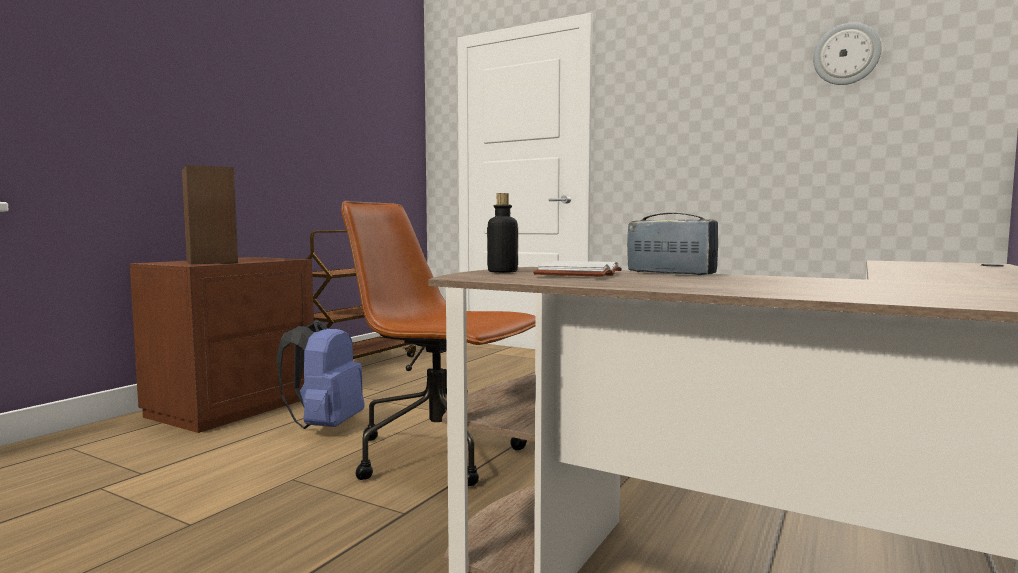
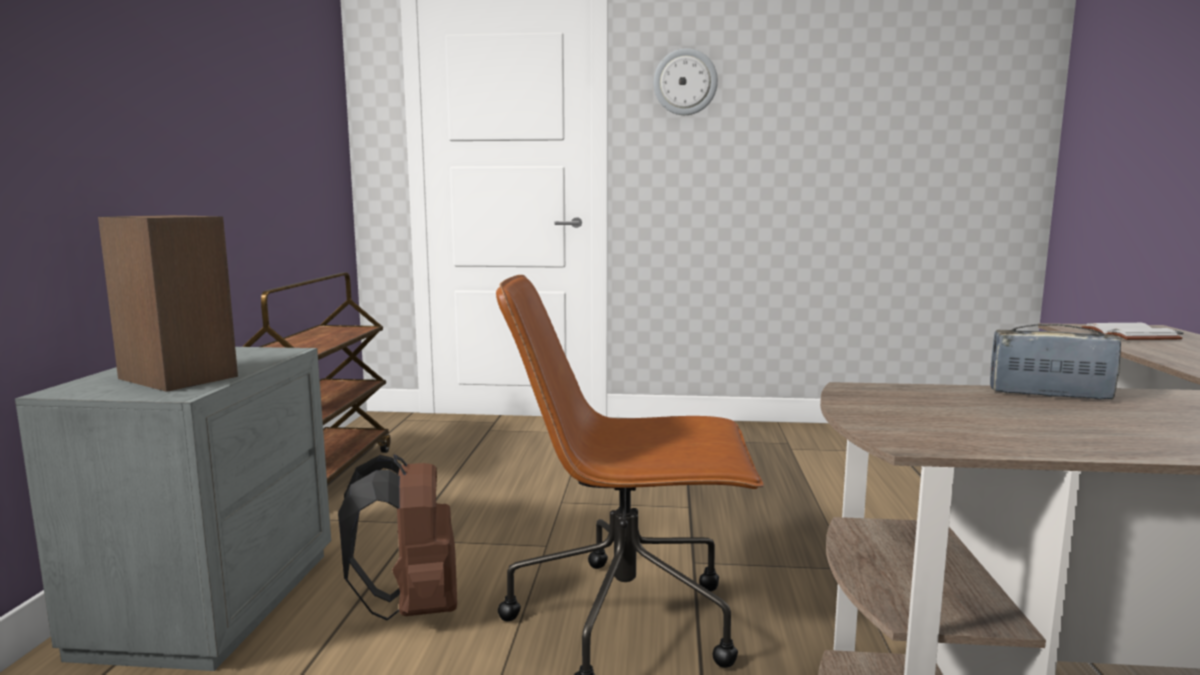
camera: 25 degrees left, 5 degrees up
brown nightstand [130,257,314,433] -> grey nightstand [15,347,331,671]
blue backpack [276,319,365,429] -> brown backpack [338,454,457,621]
bottle [487,193,518,273] -> none
white book [533,261,622,277] -> white book moved to [1082,323,1183,340]
wall clock [813,22,881,85] -> wall clock moved to [653,48,718,115]

